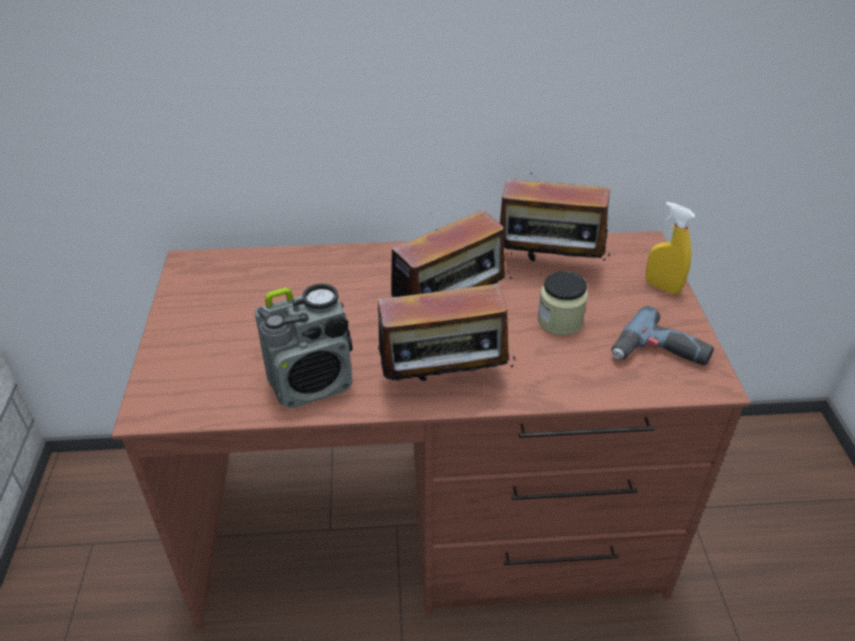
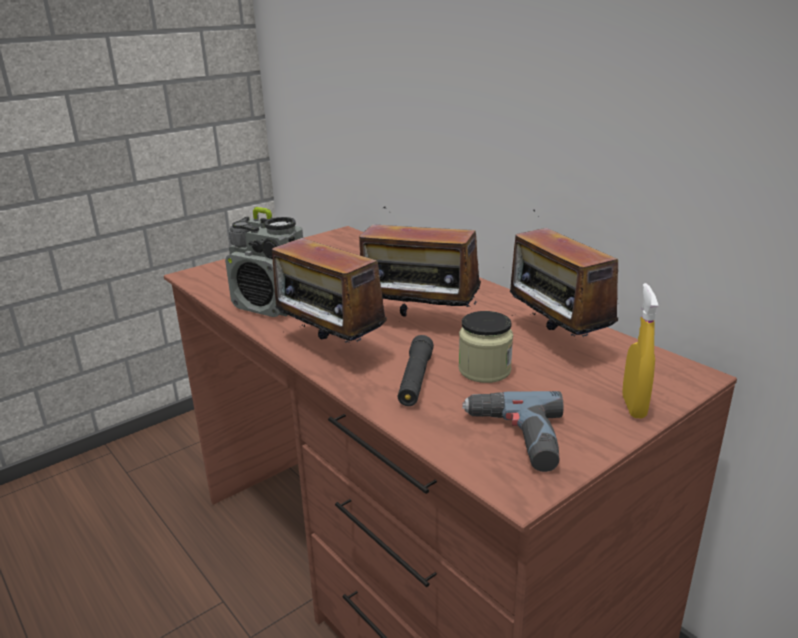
camera: 55 degrees right, 15 degrees down
none -> black flashlight [398,335,434,406]

